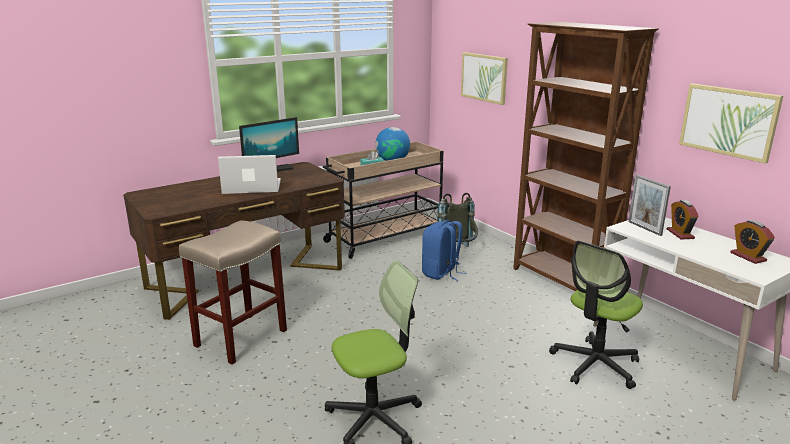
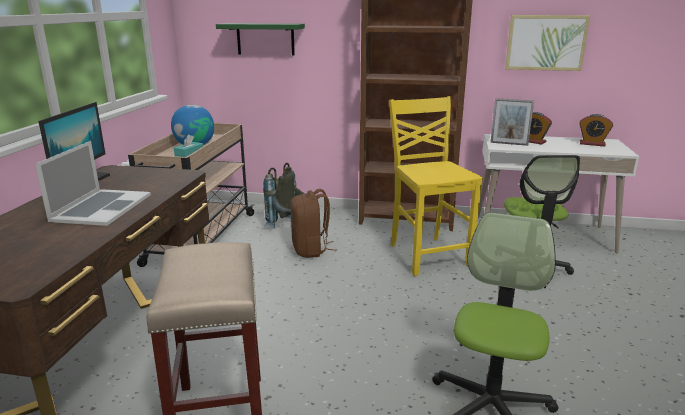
camera: 45 degrees left, 0 degrees up
laptop [218,155,281,194] -> laptop turned 150 degrees clockwise [35,141,151,226]
blue backpack [422,220,466,281] -> brown backpack [291,189,337,258]
picture [461,52,508,105] -> green shelf [216,23,305,55]
none -> yellow chair [389,96,483,276]

